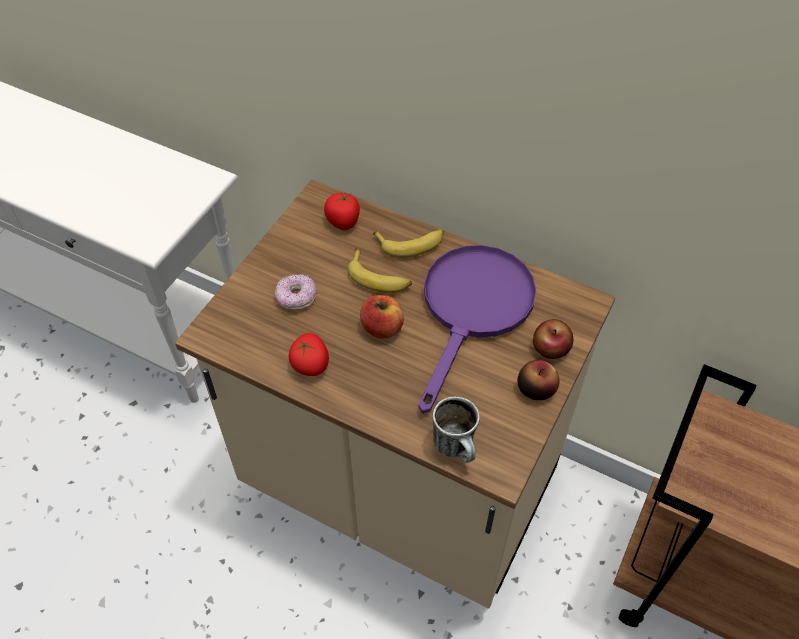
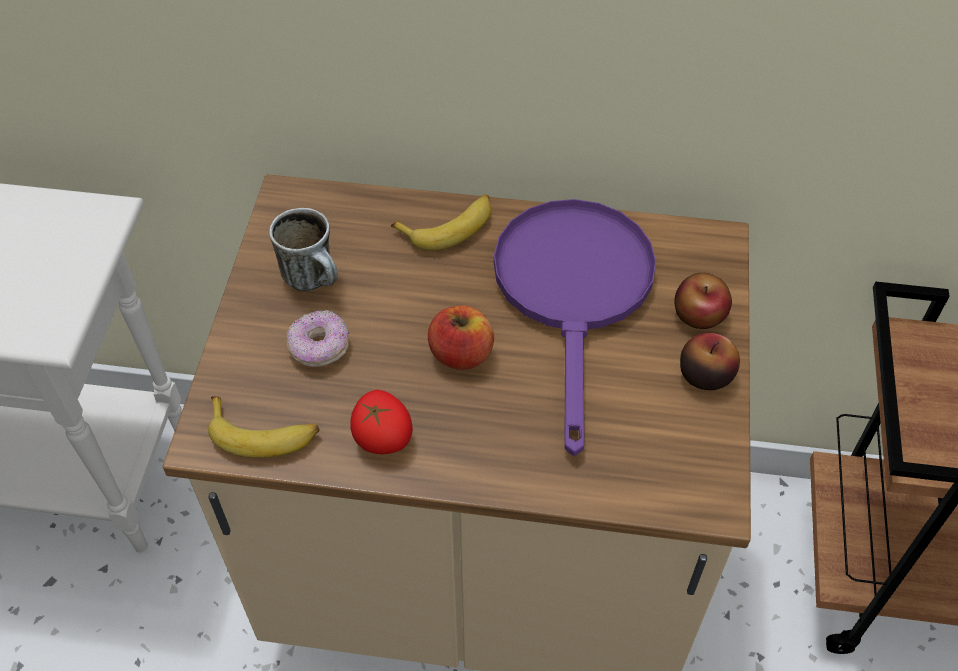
camera: 20 degrees left, 0 degrees up
tomato [324,193,360,230] -> none
banana [348,249,412,293] -> banana moved to [208,396,320,458]
mug [433,397,480,463] -> mug moved to [269,208,338,291]

